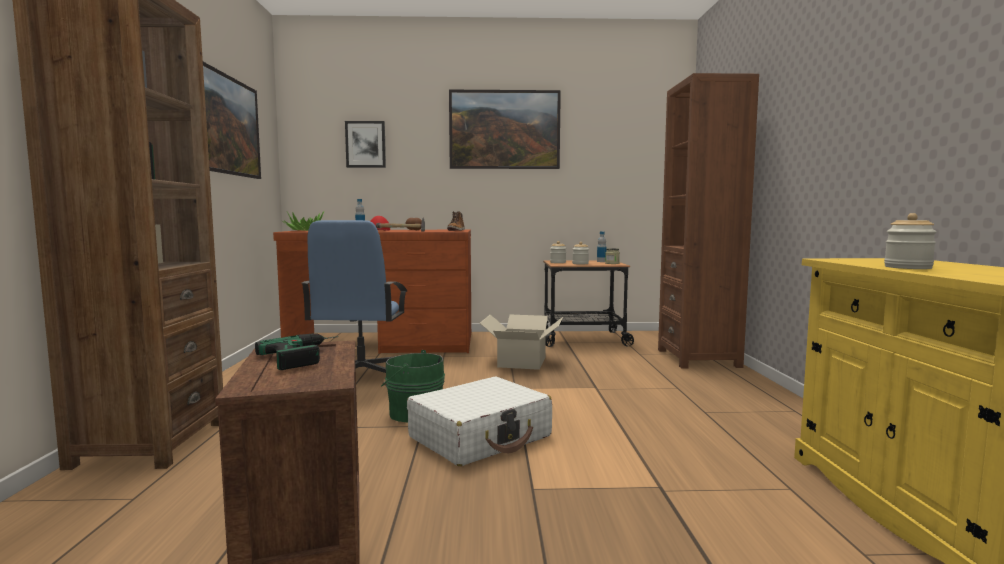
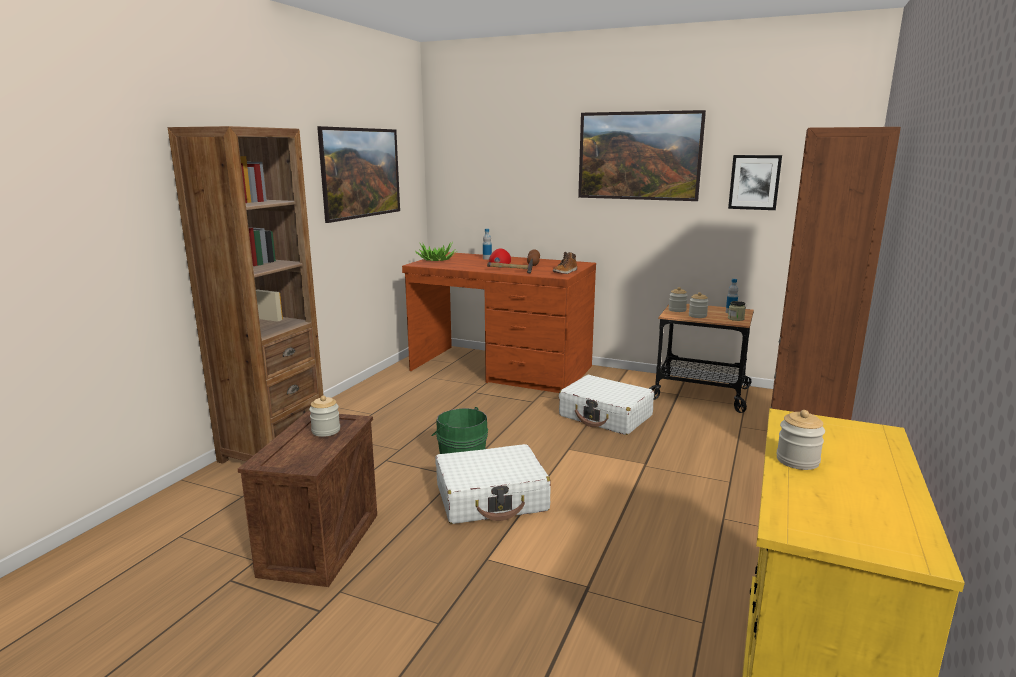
camera: 25 degrees right, 10 degrees up
power drill [255,333,338,370] -> jar [309,396,340,437]
blue office chair [302,220,407,373] -> none
picture [345,121,386,168] -> picture moved to [728,155,782,210]
cardboard box [480,315,563,370] -> white suitcase [559,375,654,435]

